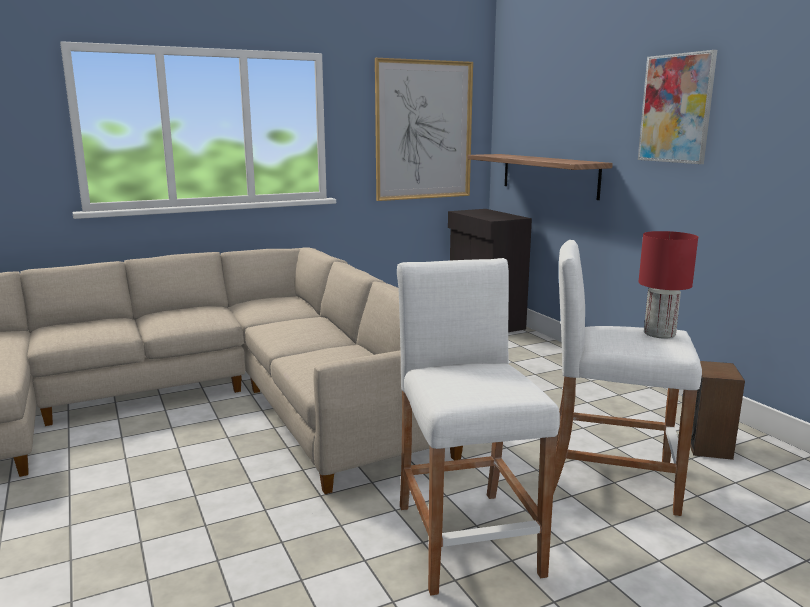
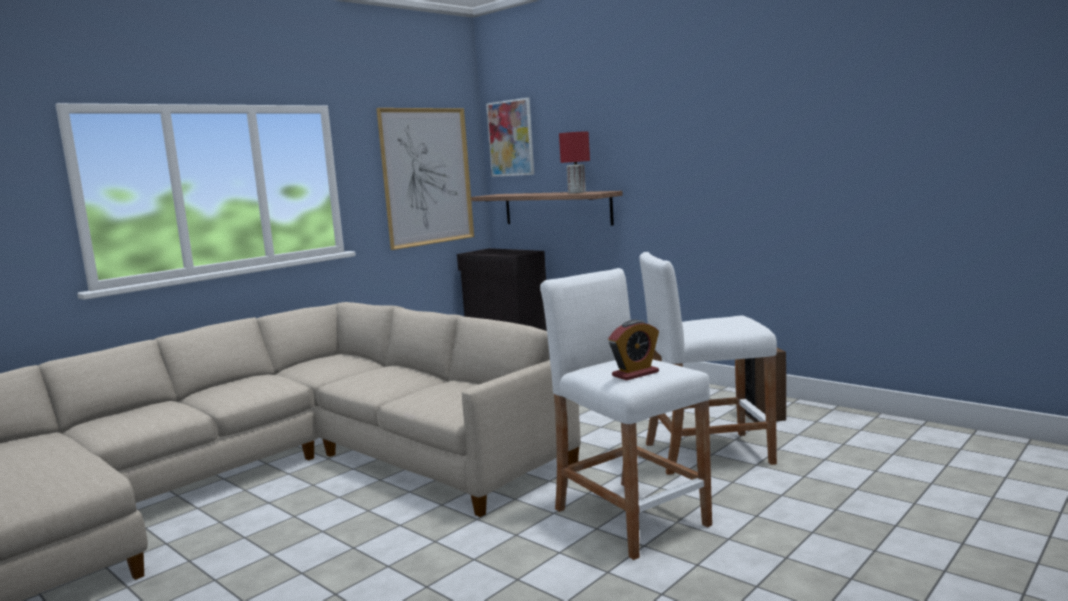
camera: 20 degrees left, 5 degrees down
picture [638,50,717,164] -> picture moved to [486,98,534,177]
red table lamp [638,231,698,338] -> red table lamp moved to [559,131,590,193]
none -> alarm clock [608,320,659,381]

